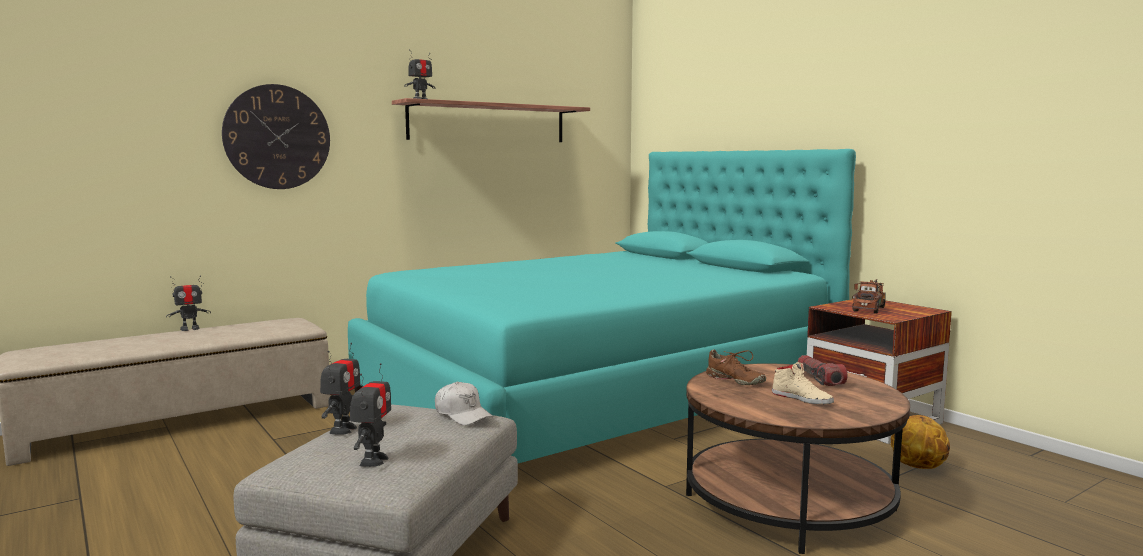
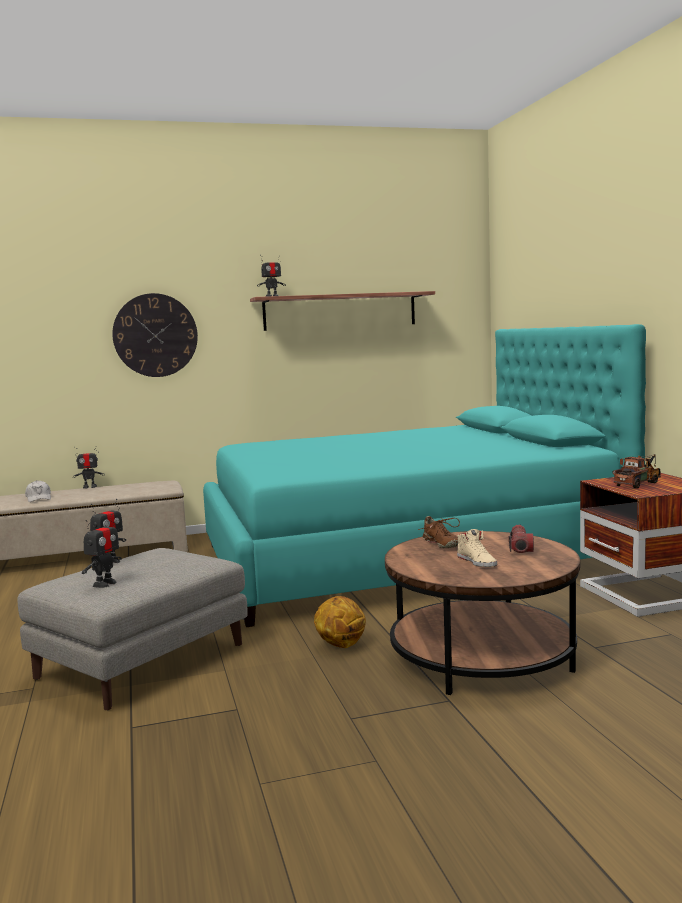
camera: 20 degrees right, 0 degrees up
white cap [435,382,493,425] -> white cap moved to [25,480,51,502]
basketball [891,415,950,469] -> basketball moved to [314,596,366,648]

